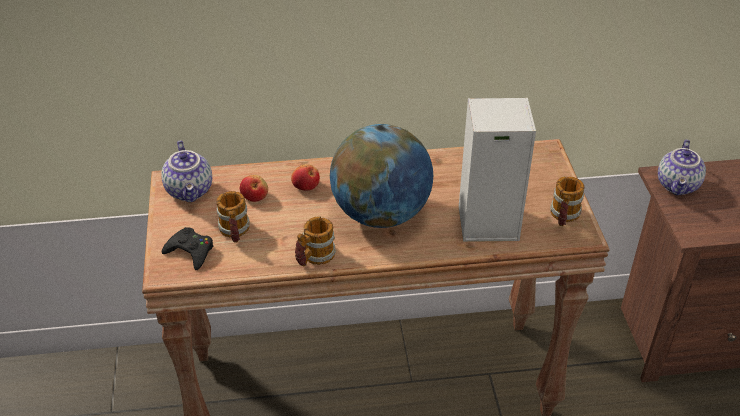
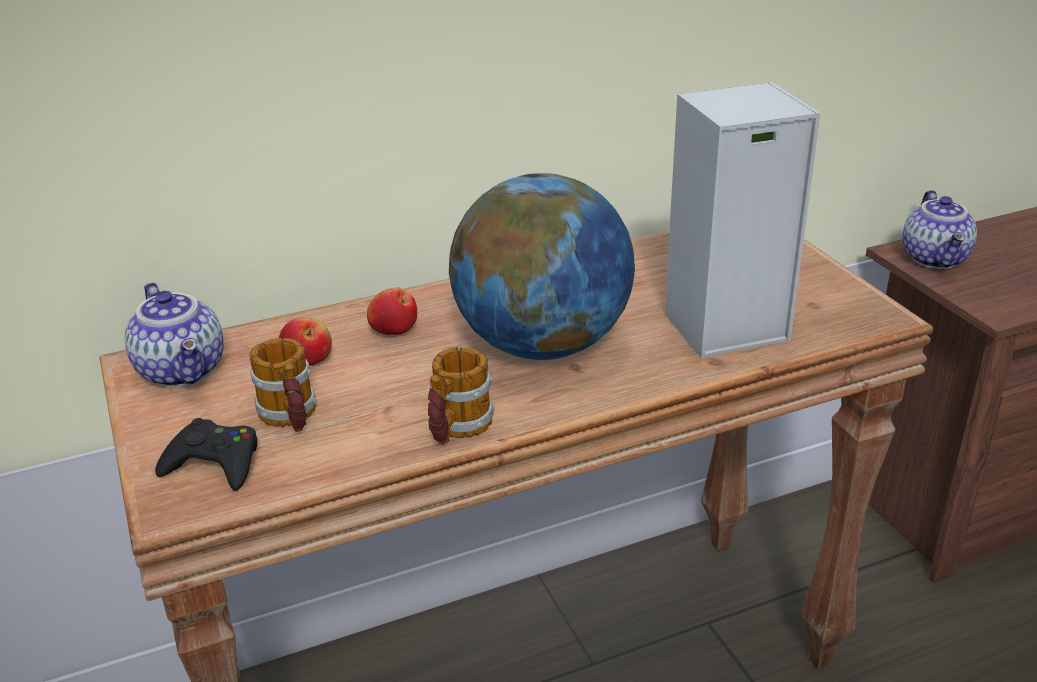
camera: 15 degrees left, 10 degrees down
mug [550,176,584,226] -> none

